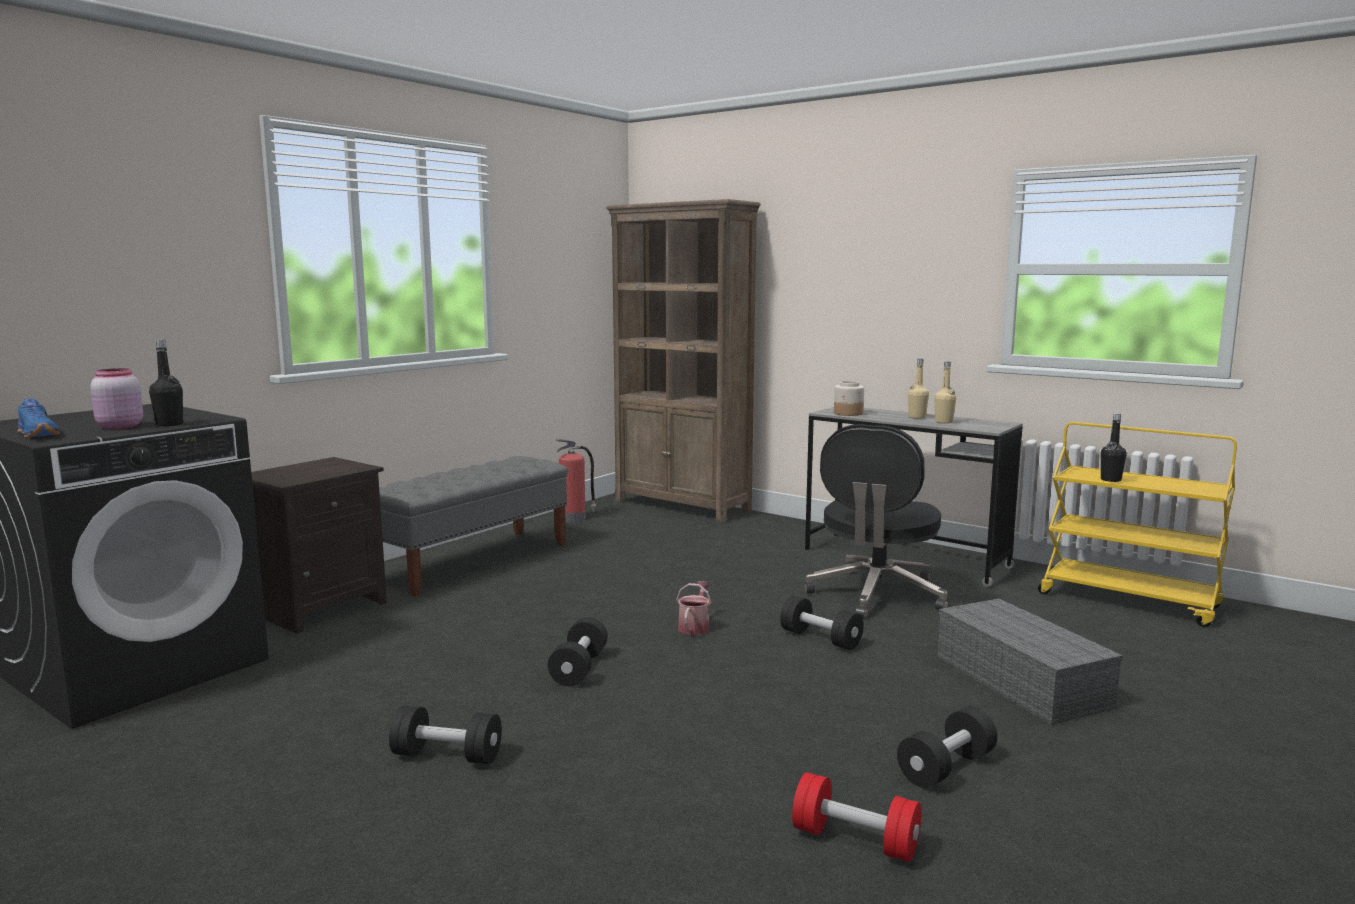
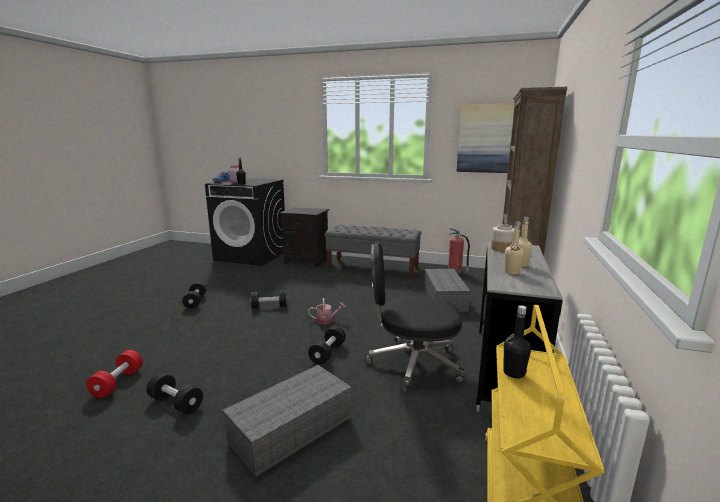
camera: 70 degrees right, 5 degrees up
none -> grey storage box [424,269,470,312]
none -> picture [457,103,515,173]

